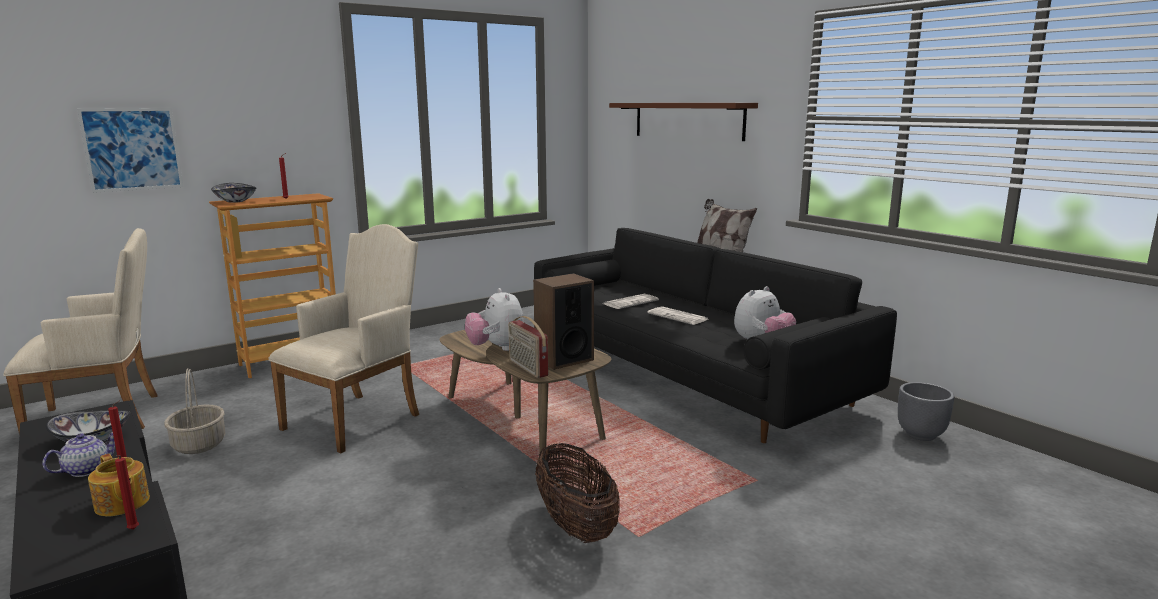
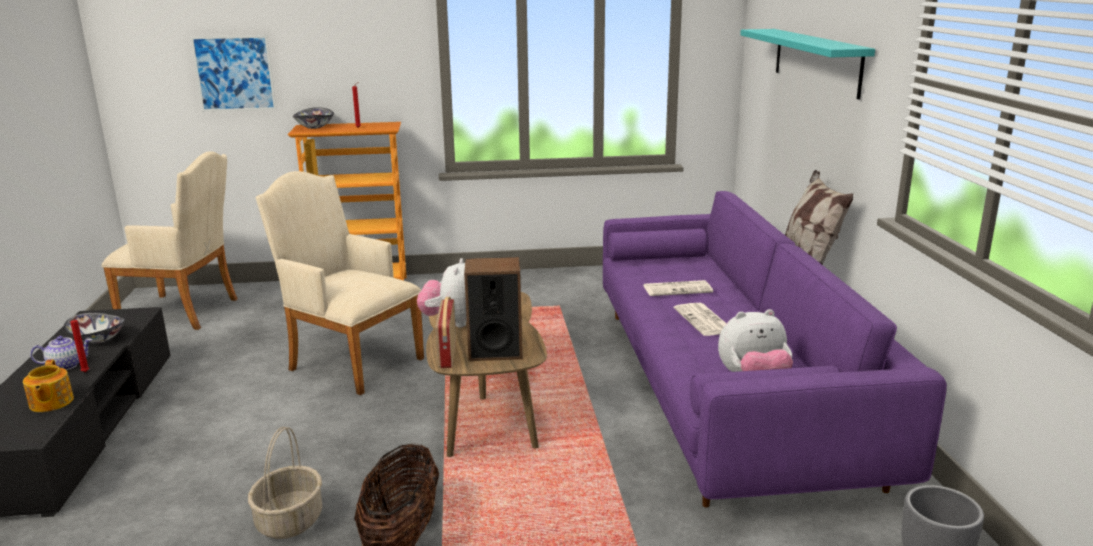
camera: 30 degrees right, 5 degrees up
red candle [115,455,139,530] -> none
basket [164,368,225,454] -> basket moved to [248,427,322,539]
beige armchair [268,224,419,453] -> beige armchair turned 120 degrees counterclockwise [256,171,424,395]
black sofa [534,228,897,443] -> purple sofa [603,191,947,507]
brown shelf [609,103,758,141] -> turquoise shelf [740,29,875,100]

